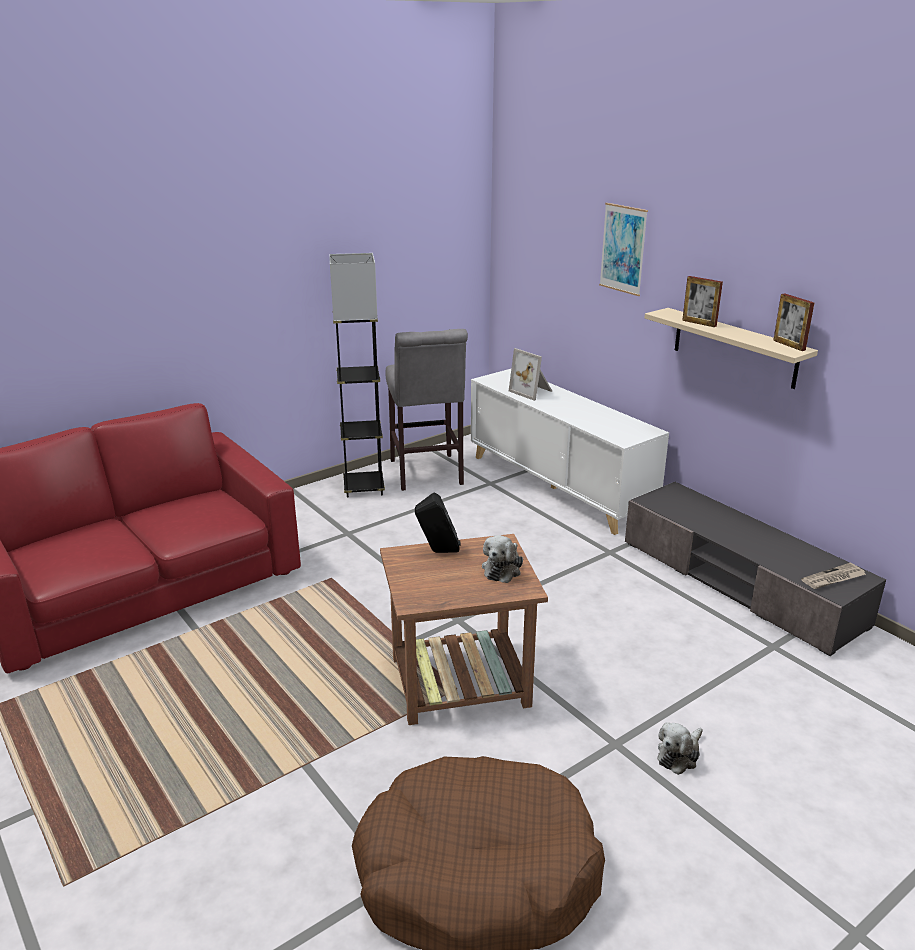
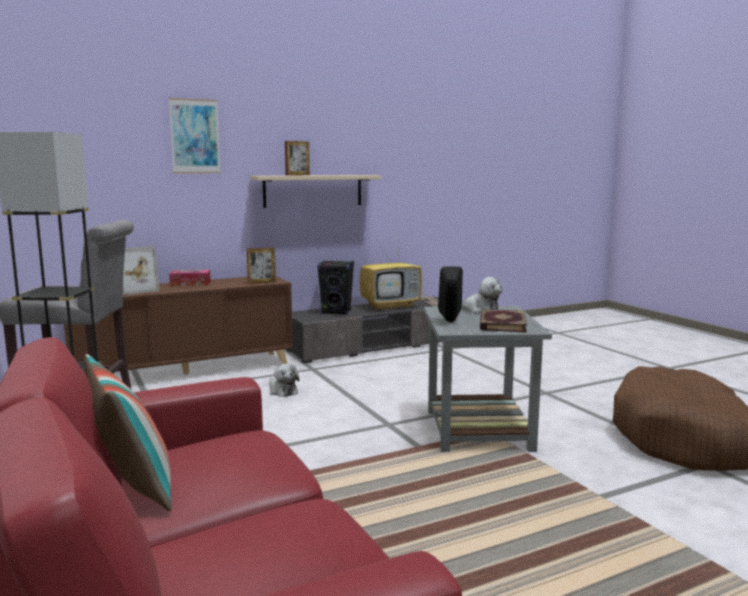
camera: 80 degrees left, 15 degrees down
brown side table [380,534,548,725] -> grey side table [424,306,552,452]
white cabinet [471,369,669,535] -> brown cabinet [64,276,293,375]
plush toy [657,722,703,775] -> plush toy moved to [269,364,299,397]
picture frame [773,293,814,351] -> picture frame moved to [247,247,276,284]
none -> pillow [84,354,172,511]
none -> tissue box [169,270,211,286]
none -> black speaker [317,260,354,315]
none -> television [360,239,422,311]
none -> book [480,309,527,333]

